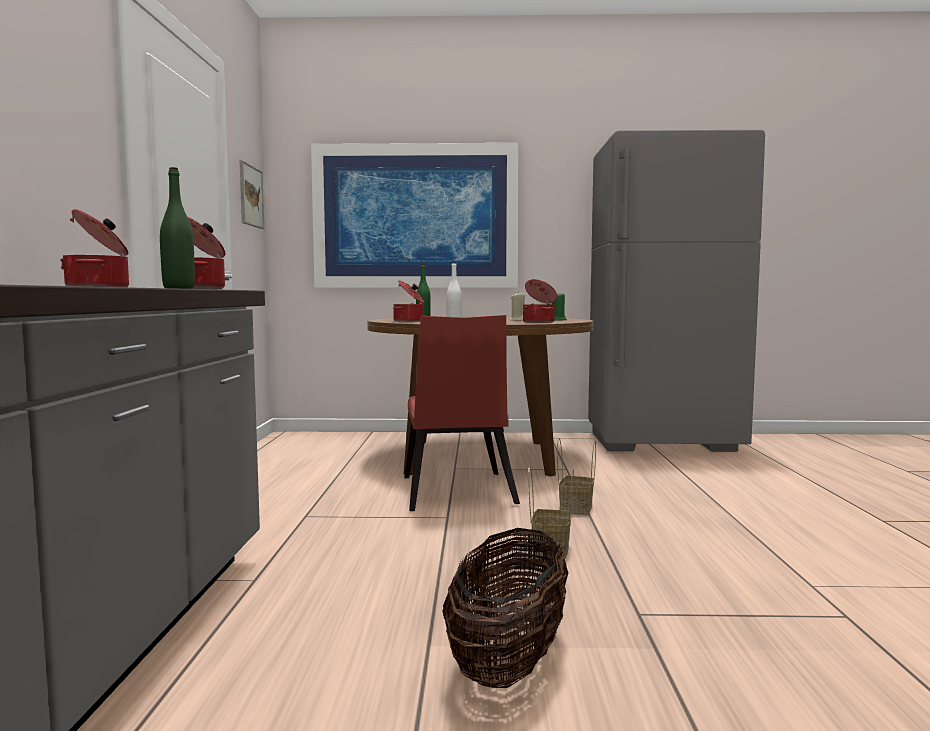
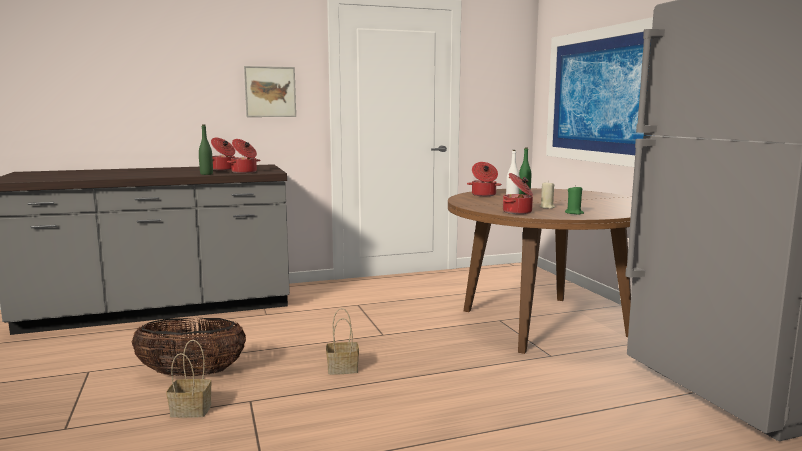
camera: 70 degrees right, 5 degrees up
picture [240,160,264,229] -> picture moved to [244,66,296,117]
red chair [404,315,520,511] -> none
basket [557,438,596,515] -> basket moved to [166,340,212,418]

